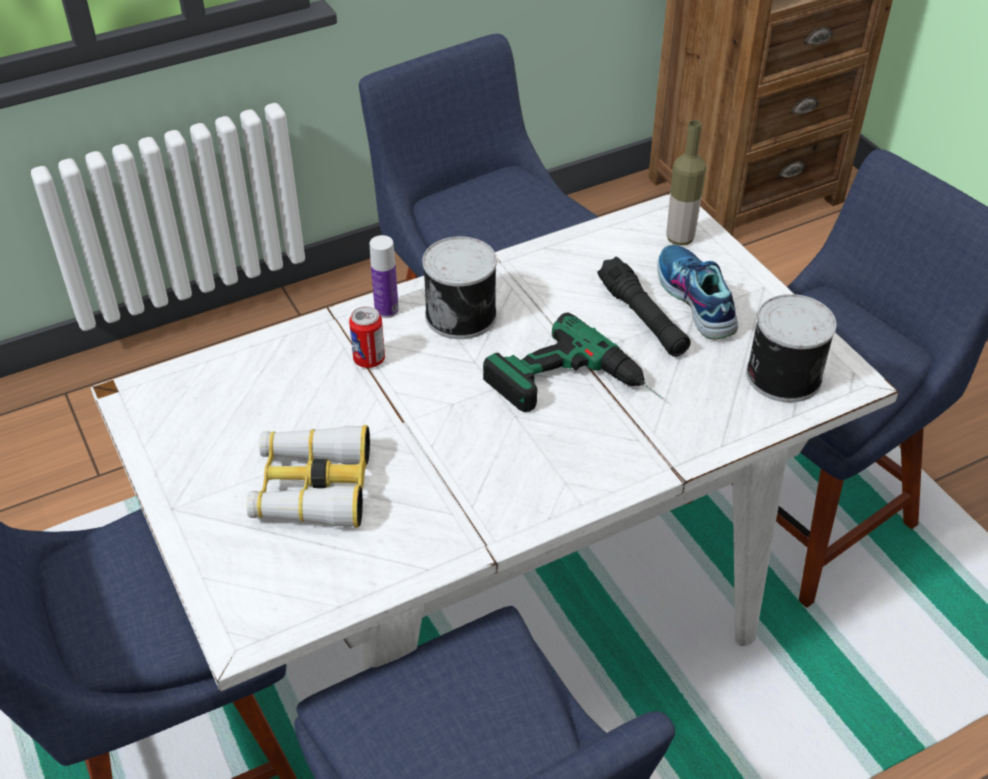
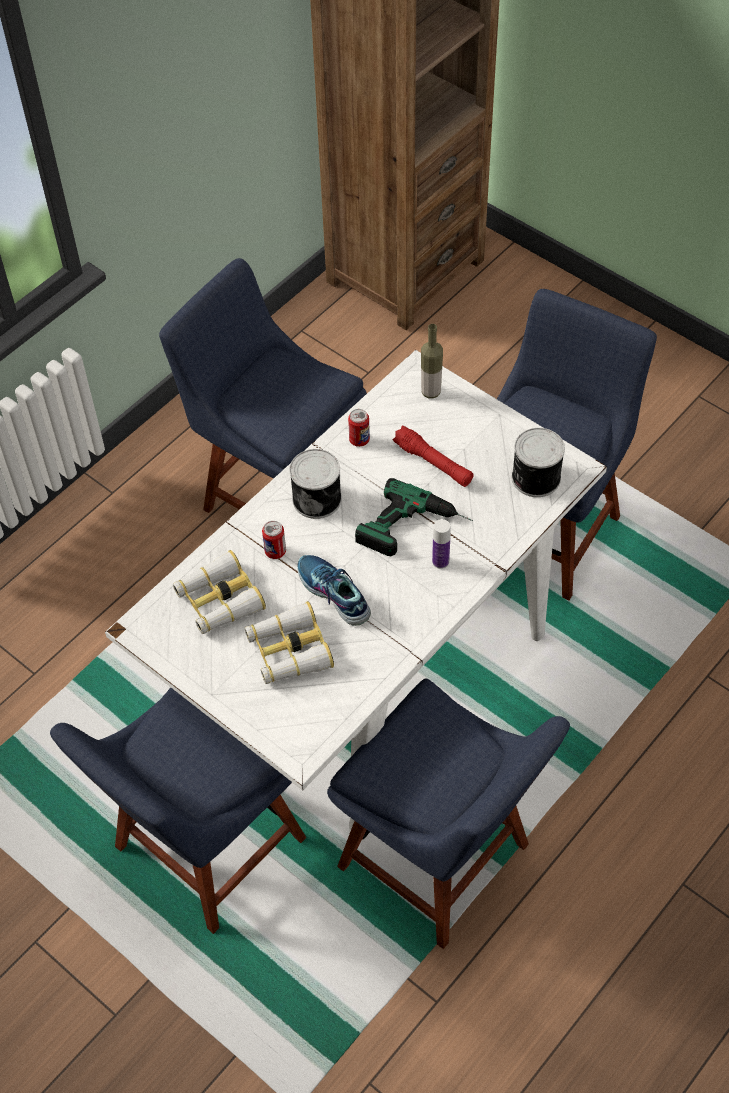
camera: 20 degrees left, 10 degrees up
bottle [370,235,399,318] -> bottle moved to [432,519,450,569]
black flashlight [597,257,691,357] -> red flashlight [393,425,474,487]
shoe [657,245,738,340] -> shoe moved to [297,555,371,626]
none -> binoculars [173,550,266,634]
none -> can [348,409,370,447]

